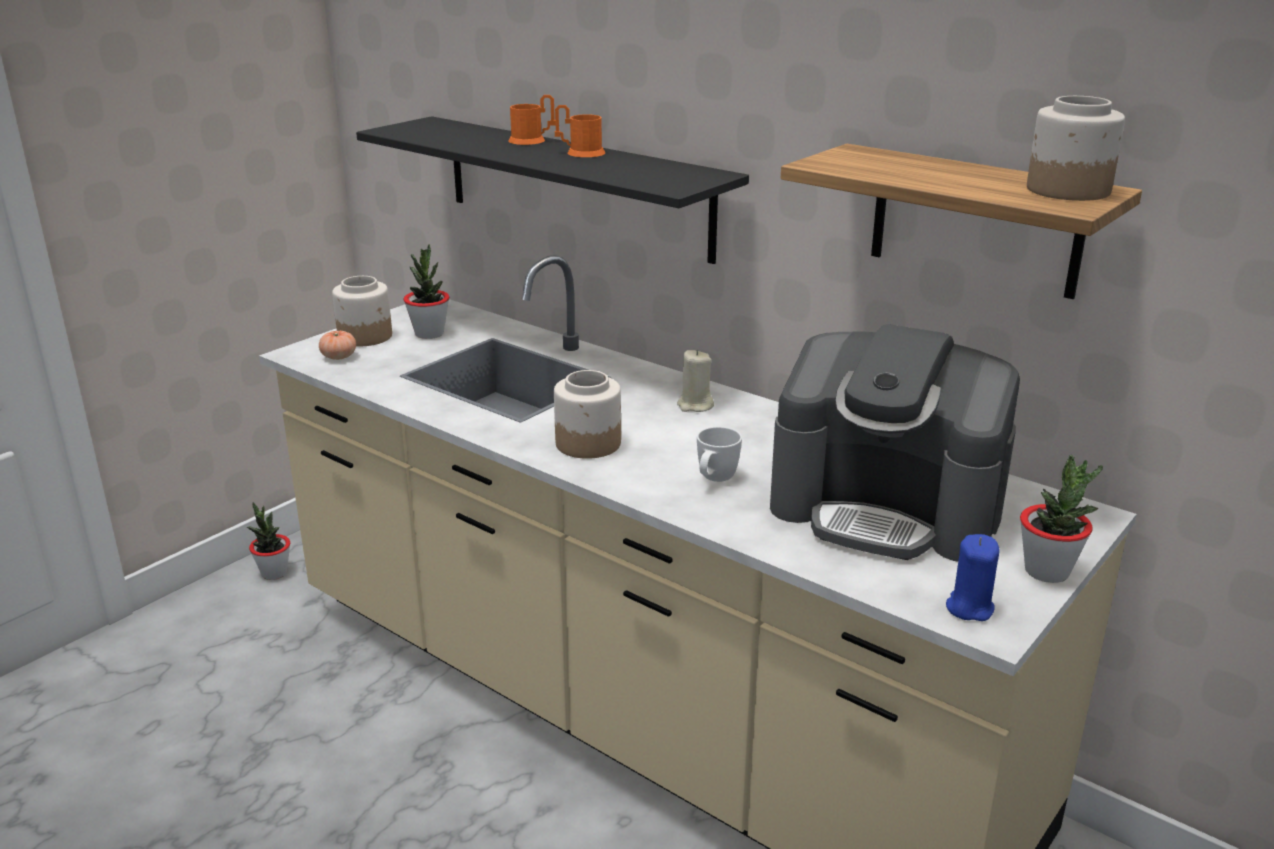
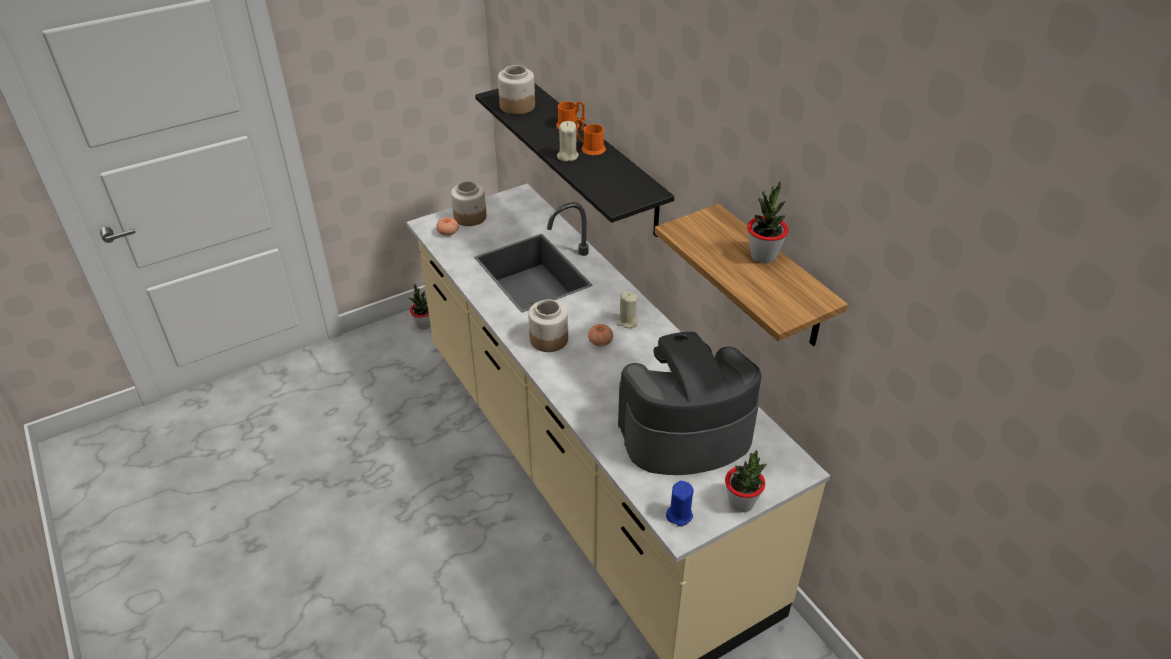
camera: 20 degrees right, 15 degrees up
potted plant [403,244,449,339] -> potted plant moved to [747,181,789,263]
white mug [697,427,742,482] -> none
coffee machine [770,324,1020,562] -> coffee machine turned 120 degrees clockwise [618,332,762,475]
jar [1027,96,1125,201] -> jar moved to [498,65,535,115]
none -> beige candle [557,121,579,161]
none -> tomato [588,324,613,346]

